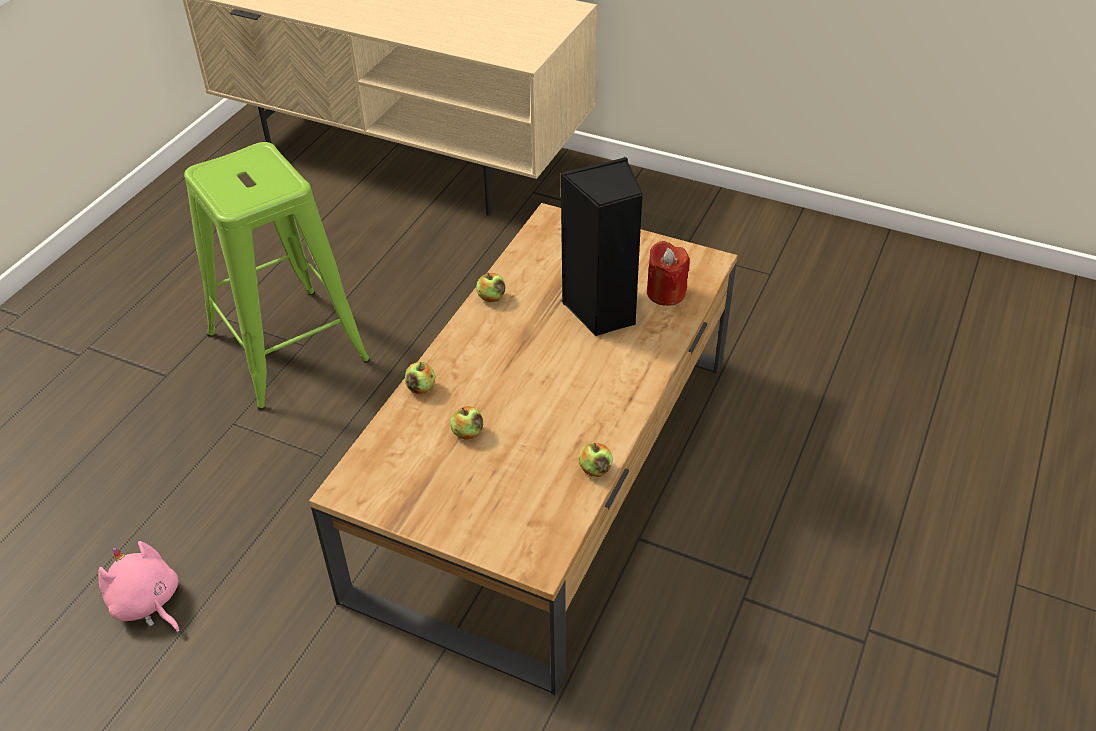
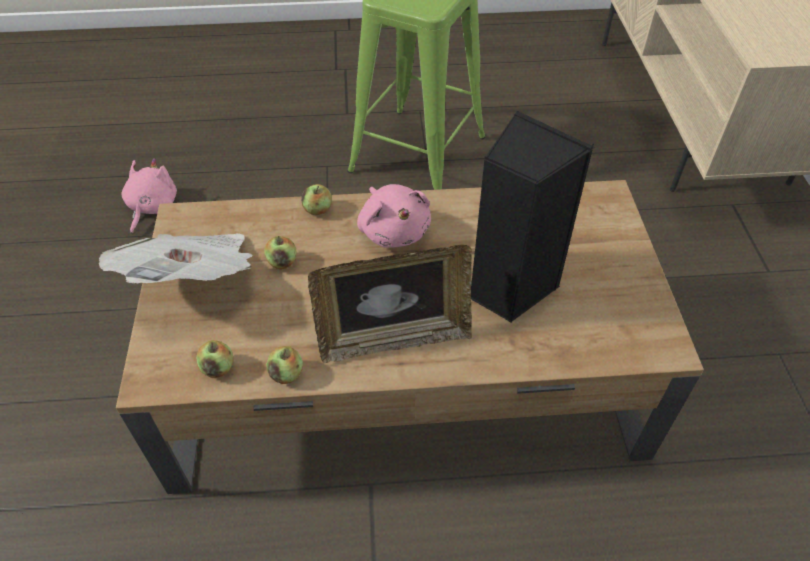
camera: 60 degrees right, 5 degrees up
apple [476,273,506,302] -> apple moved to [196,340,233,378]
red candle [647,241,690,306] -> none
none -> newspaper [99,233,253,283]
none -> picture frame [308,245,472,363]
none -> pink plush toy [357,184,431,248]

